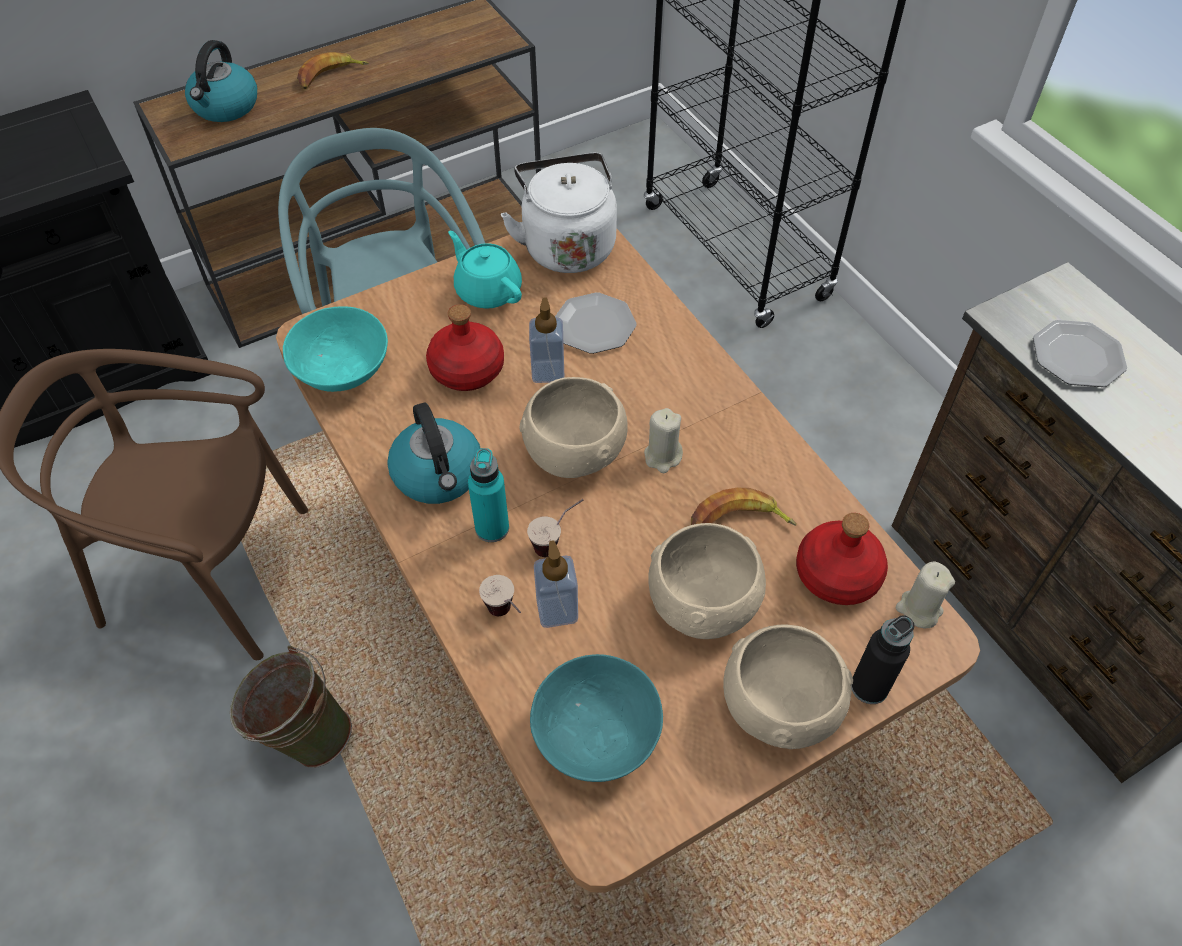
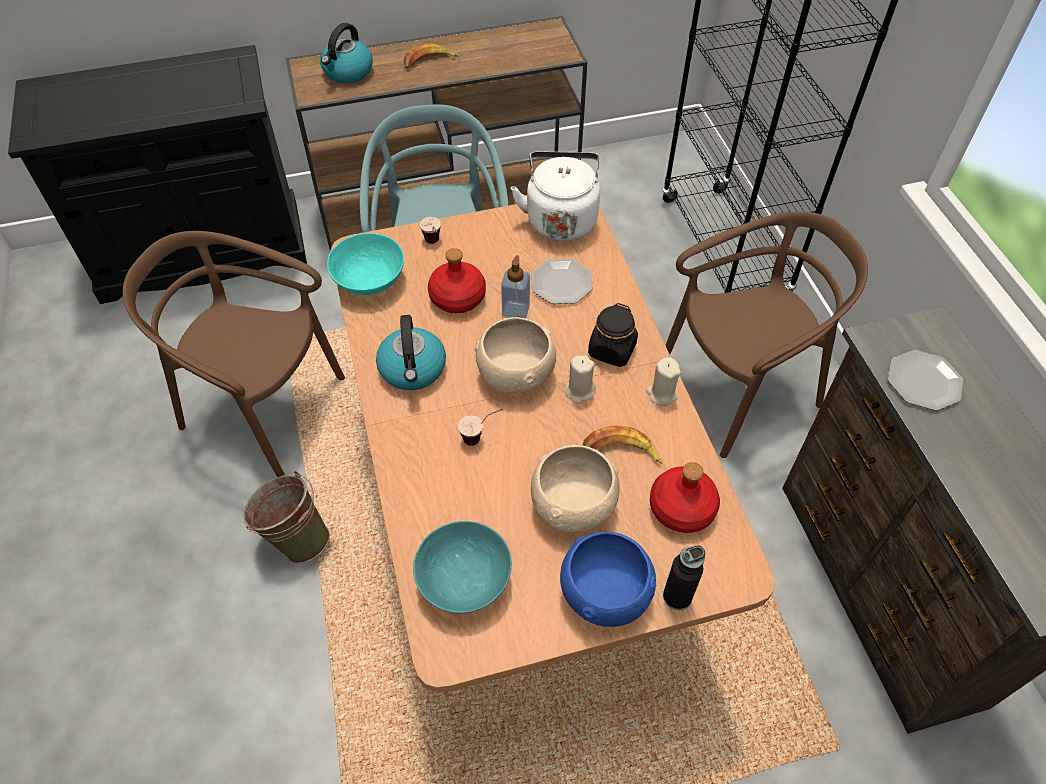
camera: 15 degrees right, 0 degrees up
turquoise teapot [448,231,522,309] -> none
turquoise bottle [468,448,509,542] -> none
cup [479,575,521,616] -> cup moved to [420,217,441,244]
soap dispenser [534,540,578,628] -> none
beige bowl [723,625,853,749] -> blue bowl [560,532,656,627]
beige candle [896,561,955,628] -> beige candle moved to [646,357,681,406]
none -> black jar [588,303,638,367]
none -> brown chair [665,211,868,458]

